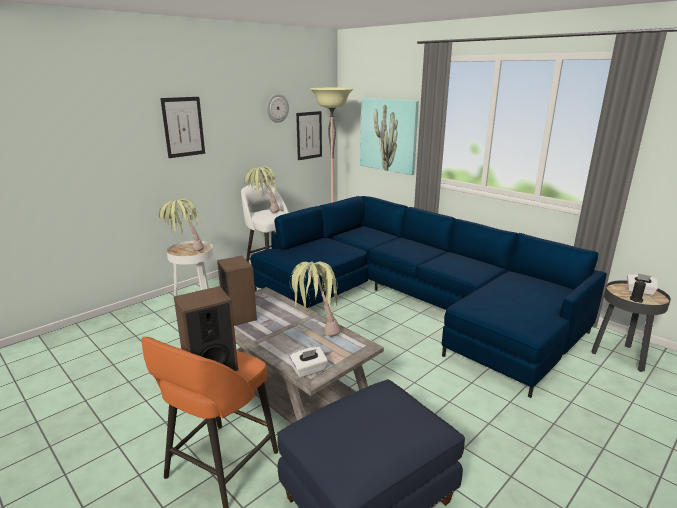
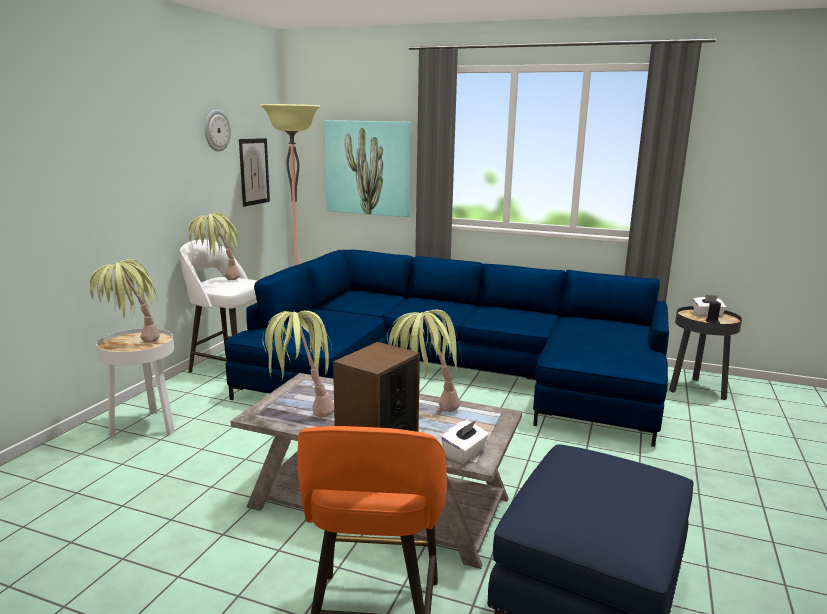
camera: 25 degrees left, 5 degrees down
picture [160,97,205,158] -> none
speaker [217,256,257,326] -> potted plant [262,311,334,417]

